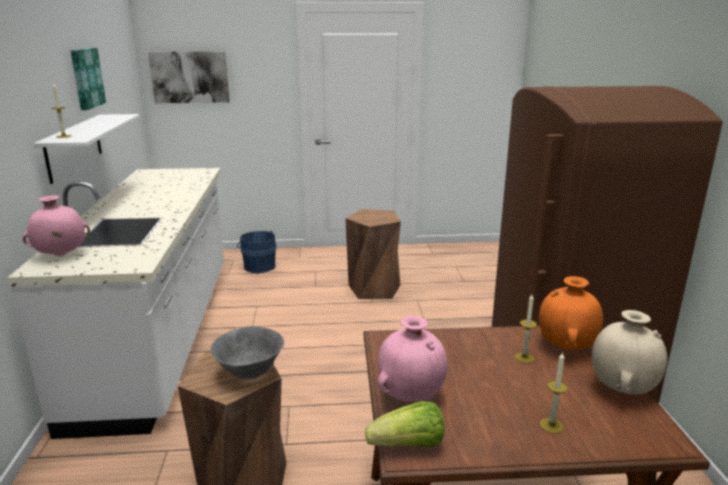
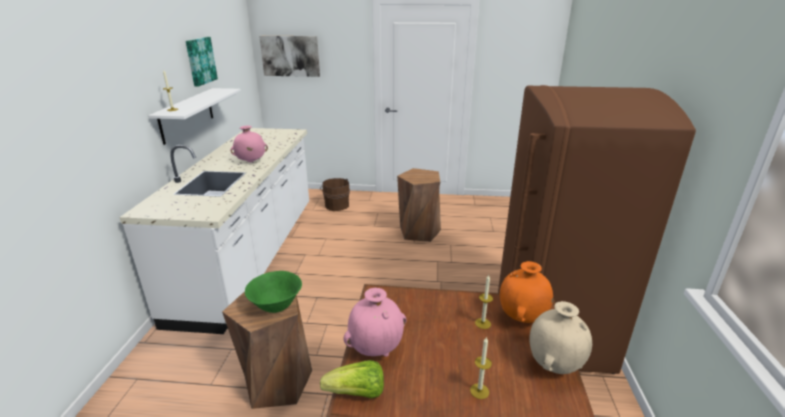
camera: 10 degrees right, 5 degrees up
pink vase [23,196,90,256] -> pink vase moved to [230,126,268,163]
grey bowl [211,326,284,379] -> green bowl [245,271,302,313]
blue bucket [237,230,276,273] -> brown bucket [320,178,350,211]

